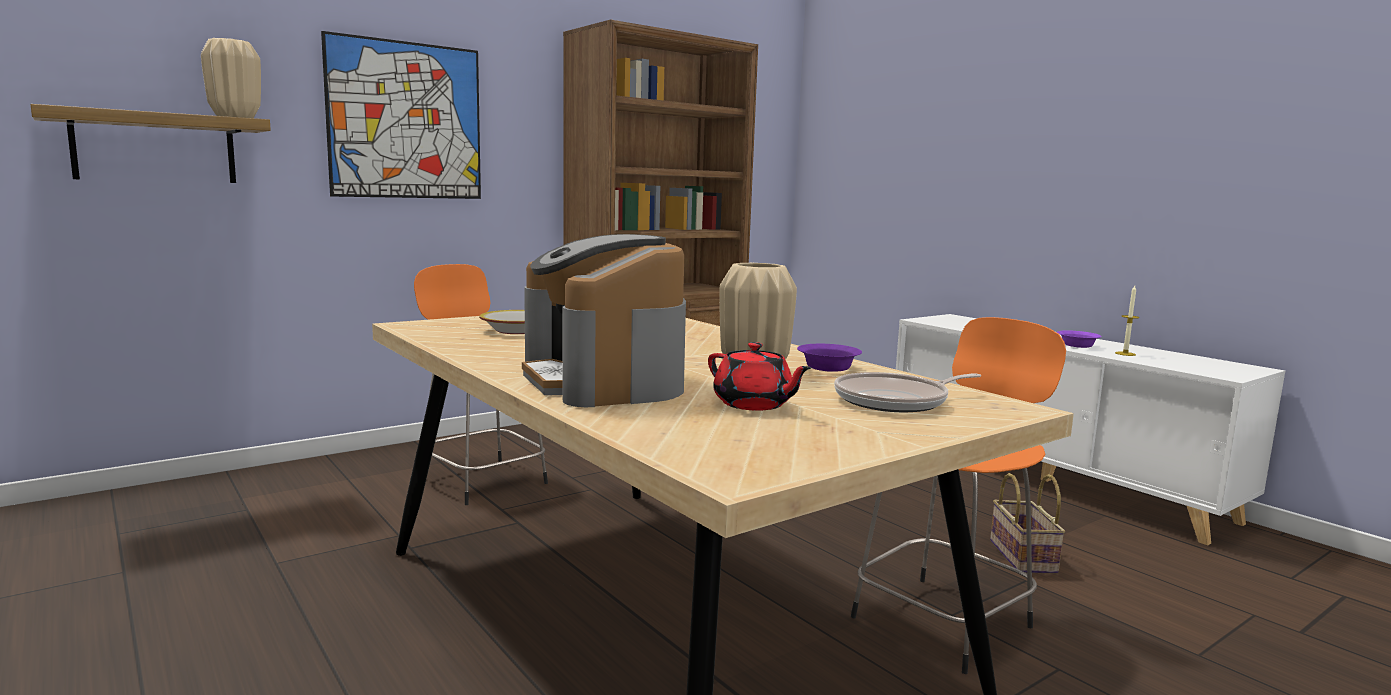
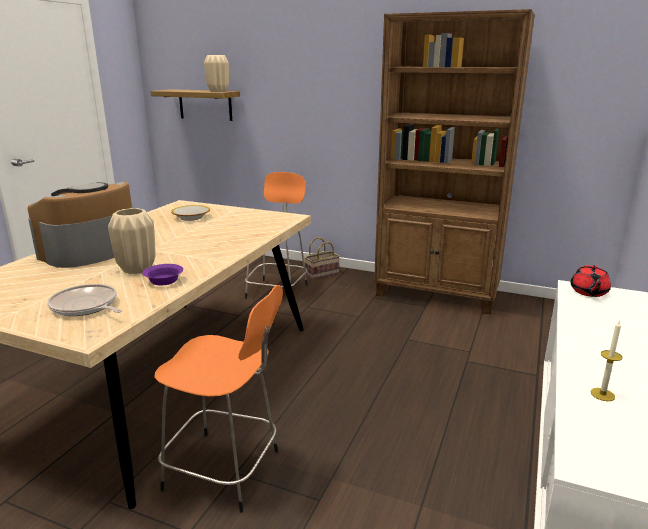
camera: 60 degrees right, 10 degrees up
picture [321,31,481,199] -> none
red teapot [708,342,812,411] -> red teapot moved to [570,265,611,297]
basket [990,473,1065,574] -> basket moved to [304,237,340,279]
purple bowl [1057,330,1102,348] -> none

